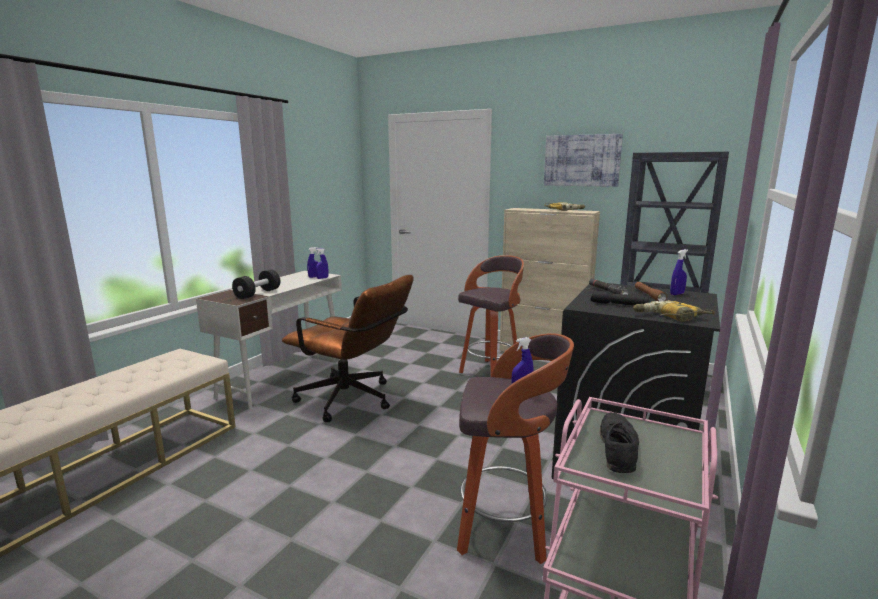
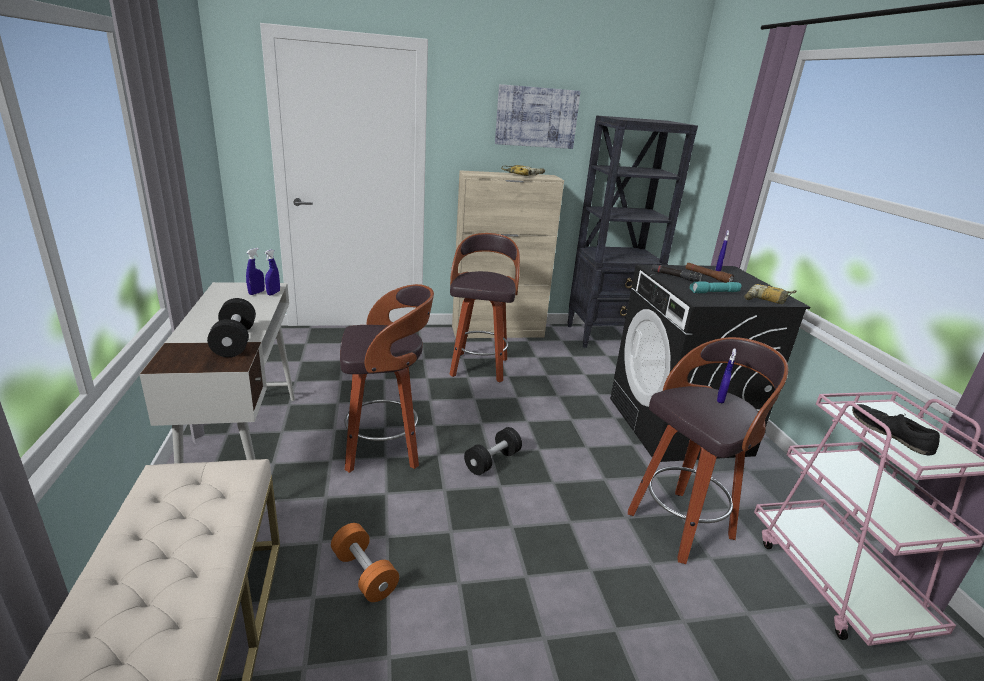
camera: 40 degrees left, 10 degrees up
brown office chair [282,275,414,422] -> stool [340,284,434,473]
black flashlight [591,291,651,305] -> turquoise flashlight [690,281,742,293]
none -> orange dumbbell [331,523,399,602]
none -> black dumbbell [464,427,522,475]

